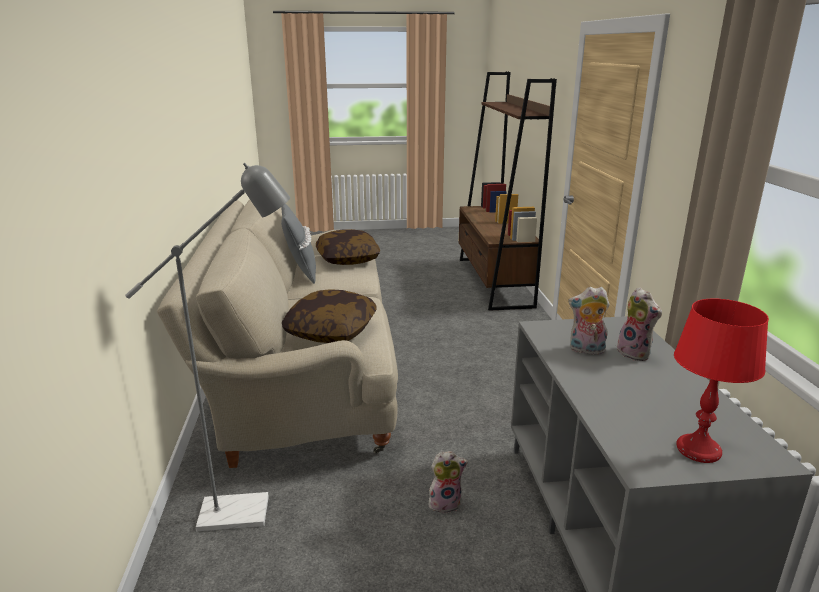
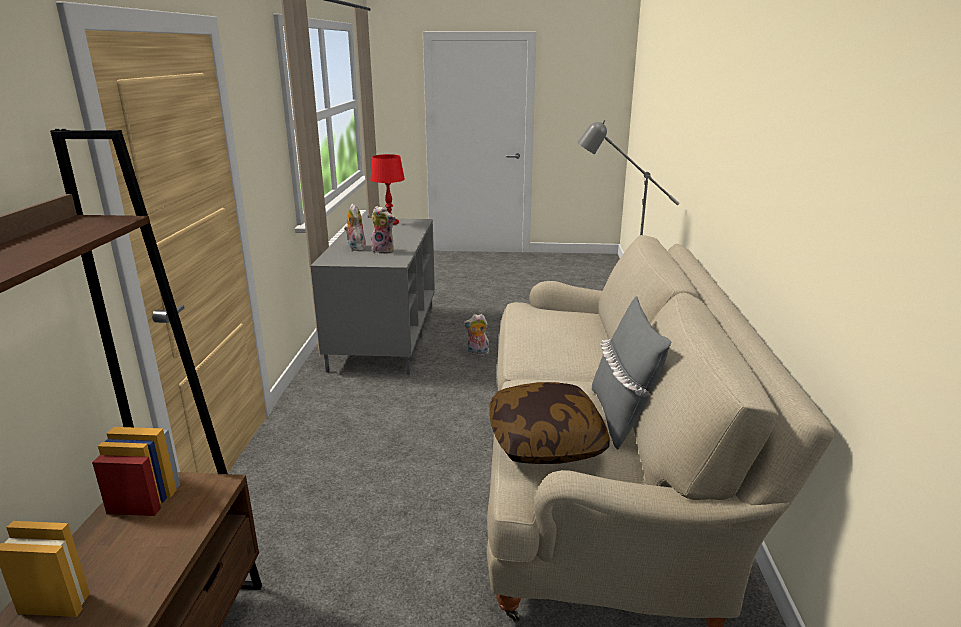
camera: 170 degrees left, 0 degrees up
pillow [282,289,376,343] -> none

